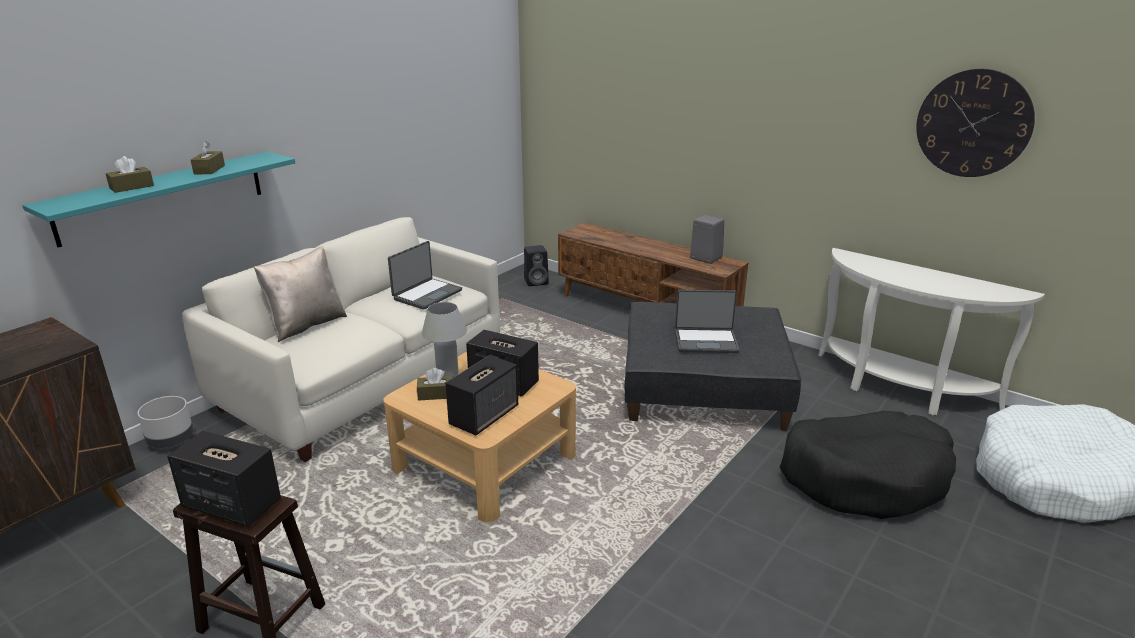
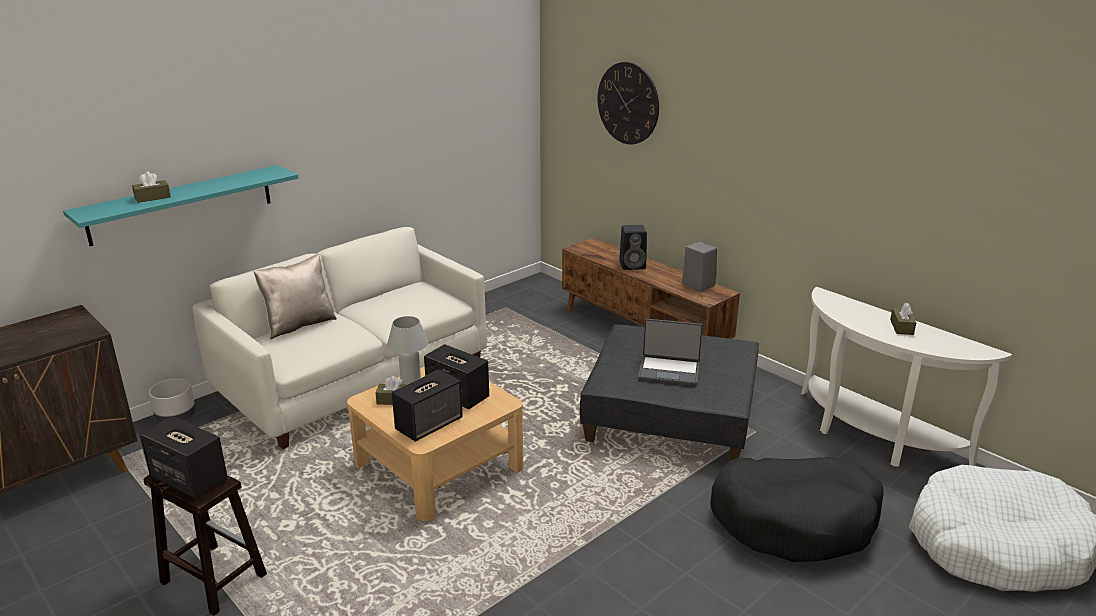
camera: 10 degrees right, 0 degrees up
brown tissue box [191,141,225,174] -> brown tissue box moved to [890,303,916,335]
laptop [388,241,462,310] -> none
black speaker [524,245,549,286] -> black speaker moved to [619,225,647,270]
wall clock [916,69,1035,177] -> wall clock moved to [598,62,659,144]

